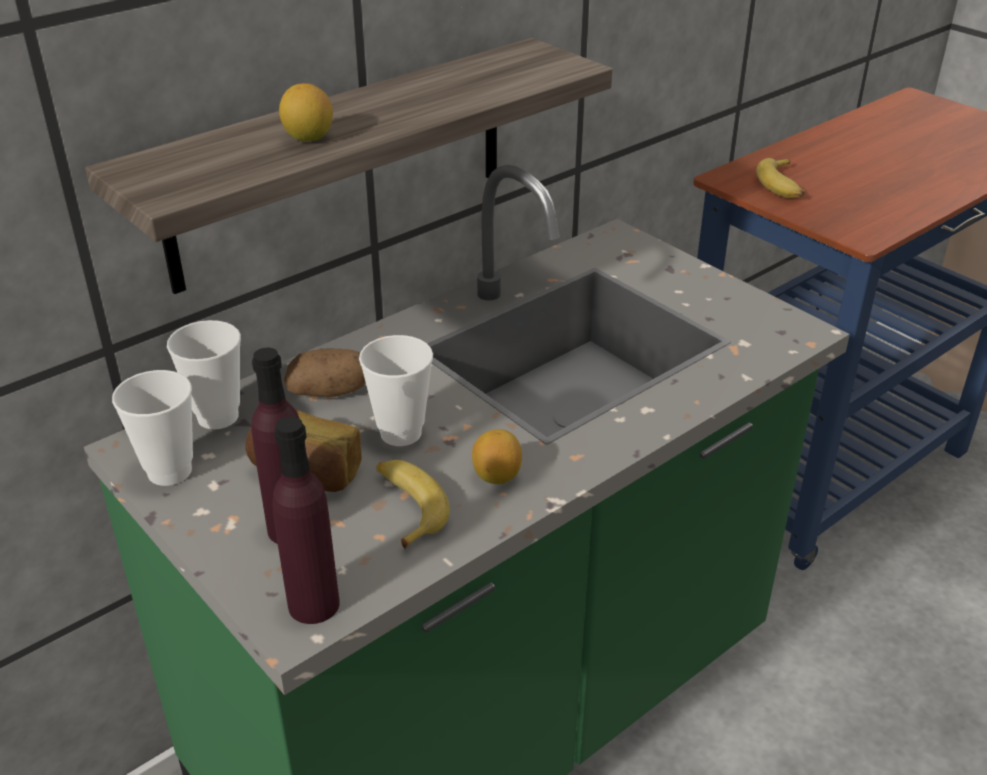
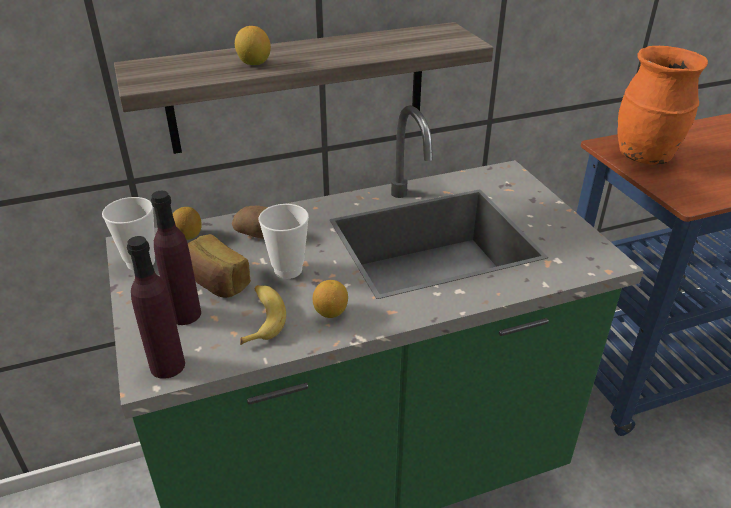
camera: 20 degrees right, 0 degrees up
cup [167,320,241,429] -> lemon [173,207,202,240]
banana [756,158,805,198] -> orange vase [618,46,708,165]

